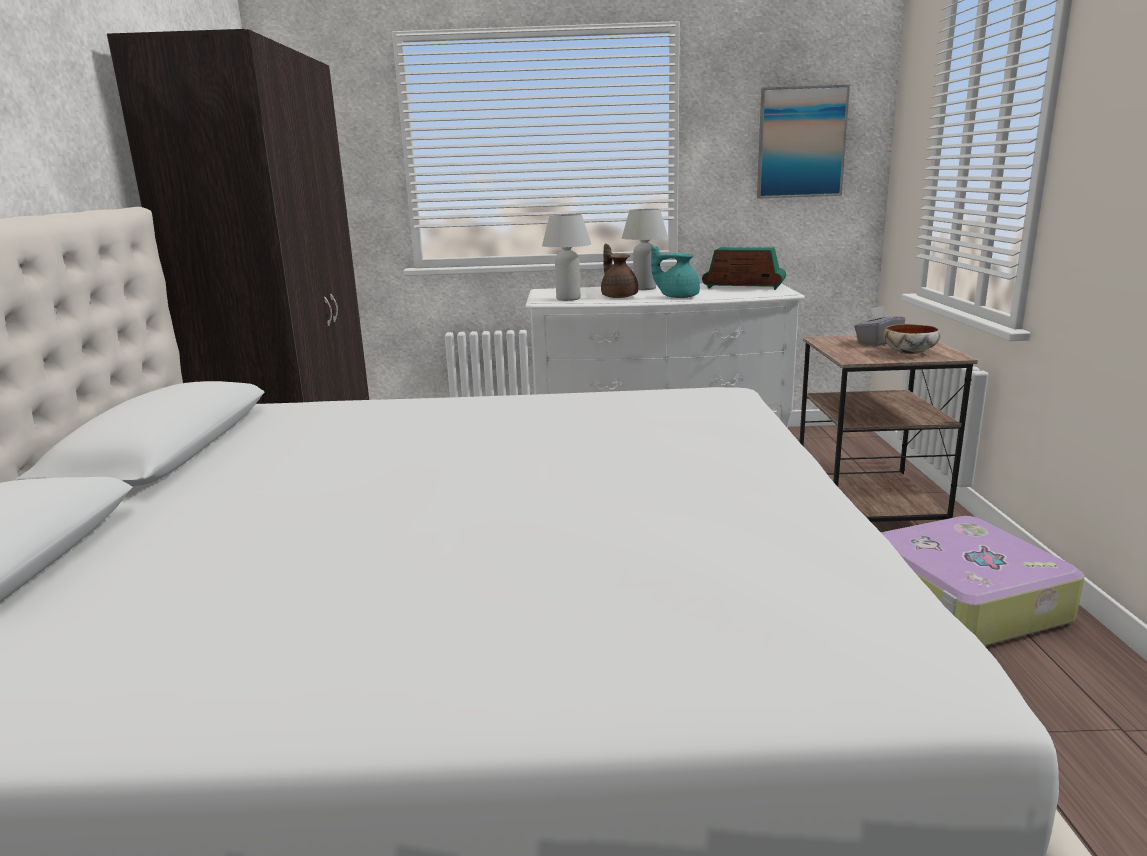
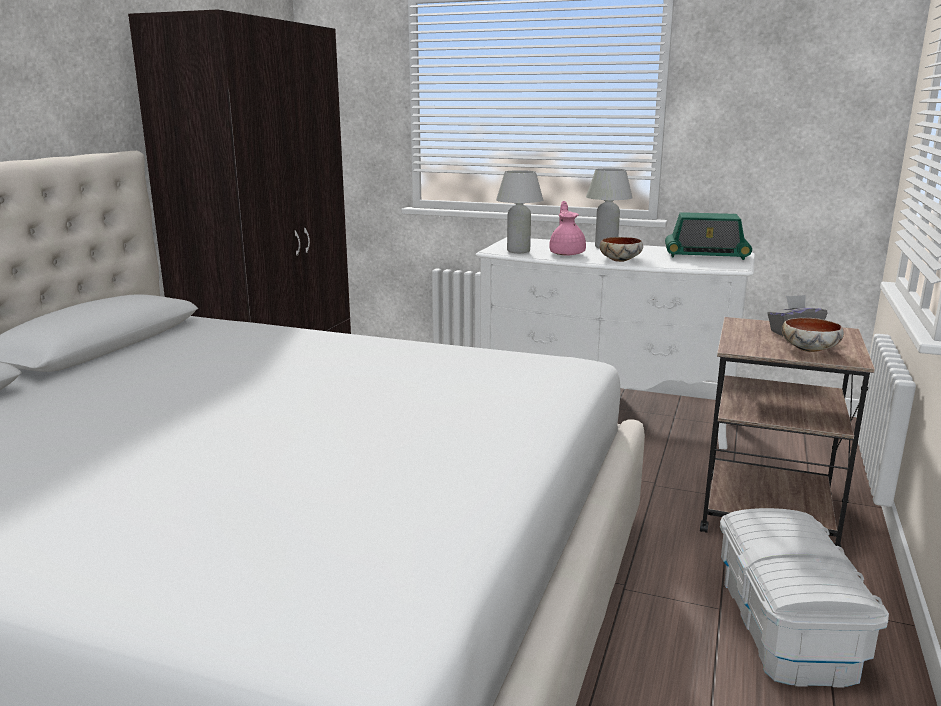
camera: 20 degrees right, 0 degrees up
brown teapot [601,244,638,298] -> pink teapot [549,201,586,256]
turquoise teapot [651,245,700,298] -> bowl [600,237,643,262]
radio [702,247,786,290] -> radio turned 150 degrees clockwise [665,212,752,260]
picture [757,85,850,199] -> none
suitcase [881,516,1085,646] -> white storage box [720,508,889,688]

